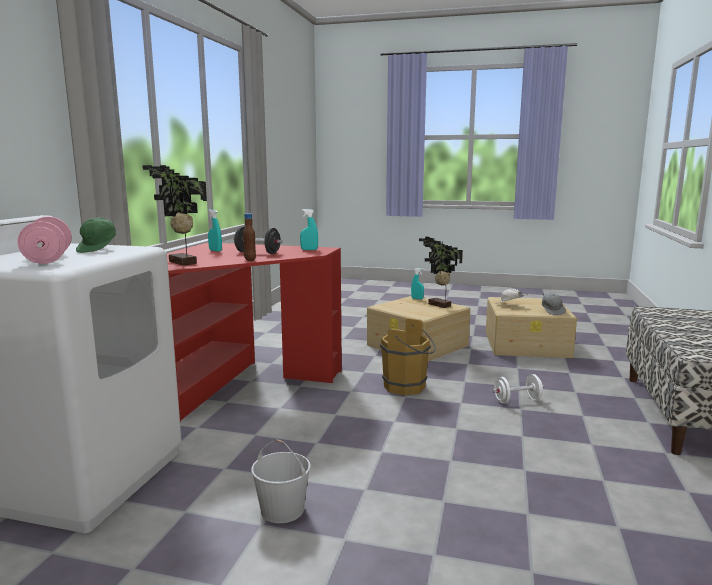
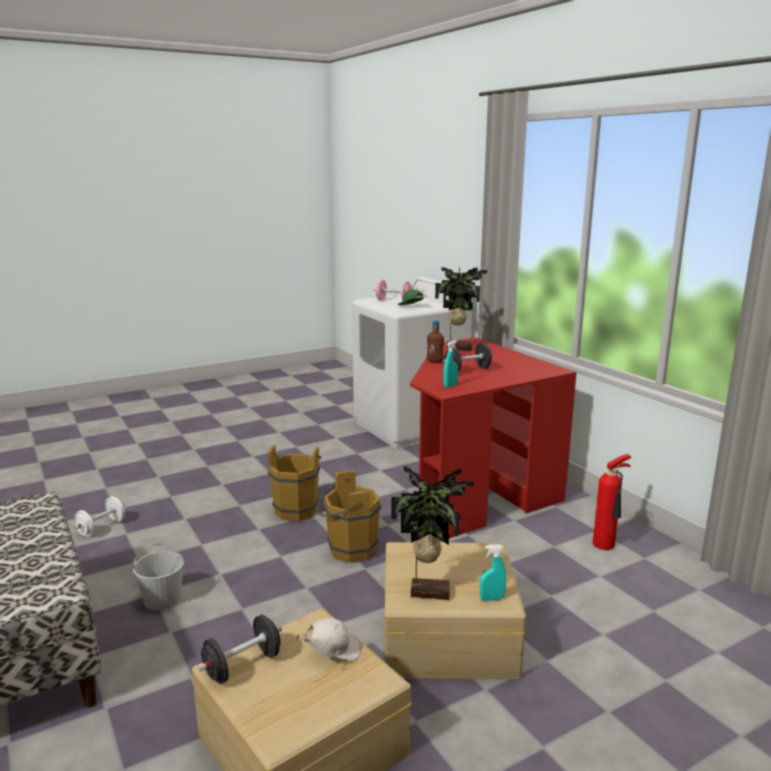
camera: 135 degrees right, 5 degrees up
turquoise spray bottle [208,209,222,252] -> none
white bucket [251,439,311,523] -> white bucket moved to [133,543,184,610]
white dumbbell [492,374,544,404] -> white dumbbell moved to [73,496,125,537]
grey cap [542,293,566,315] -> black dumbbell [198,615,282,684]
none -> brown bucket [268,445,322,521]
none -> fire extinguisher [593,454,631,550]

